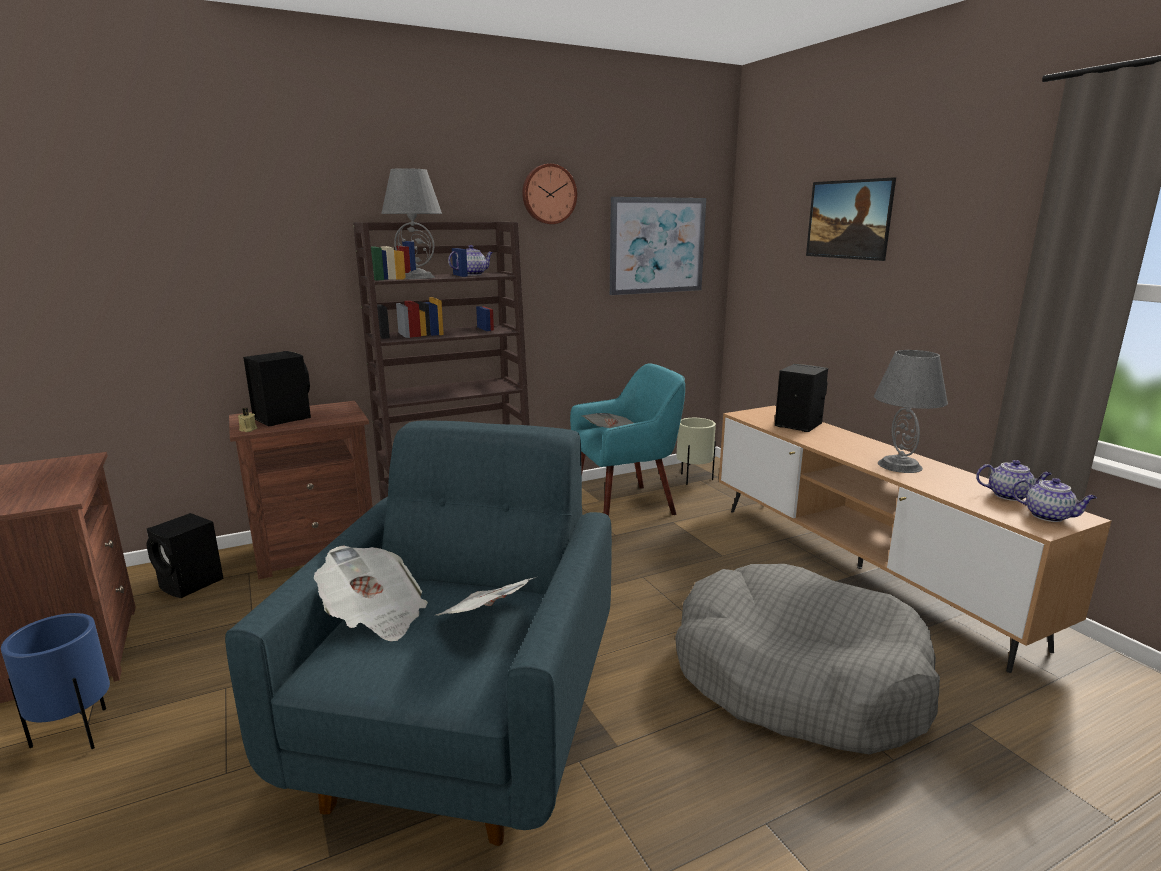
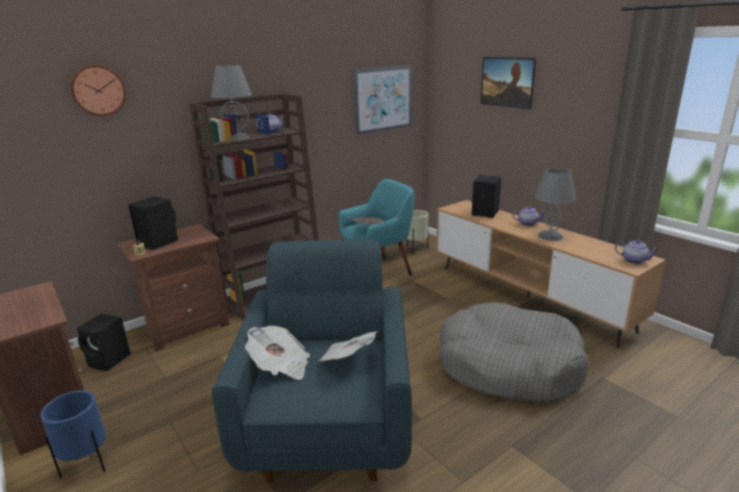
camera: 10 degrees left, 5 degrees up
wall clock [523,164,577,224] -> wall clock moved to [70,65,126,116]
teapot [976,460,1052,501] -> teapot moved to [512,206,545,226]

